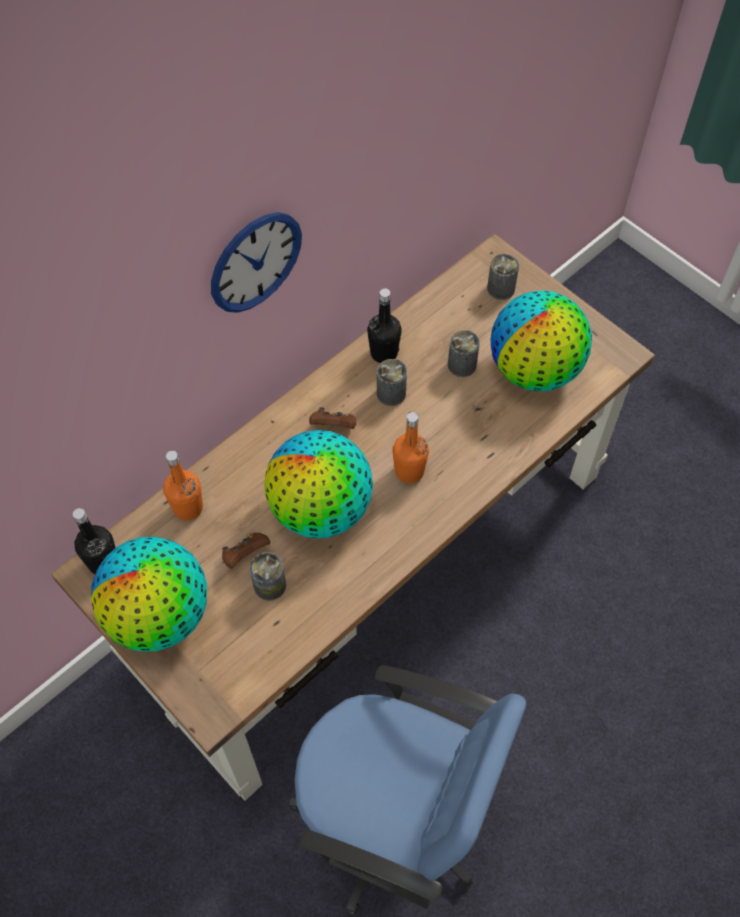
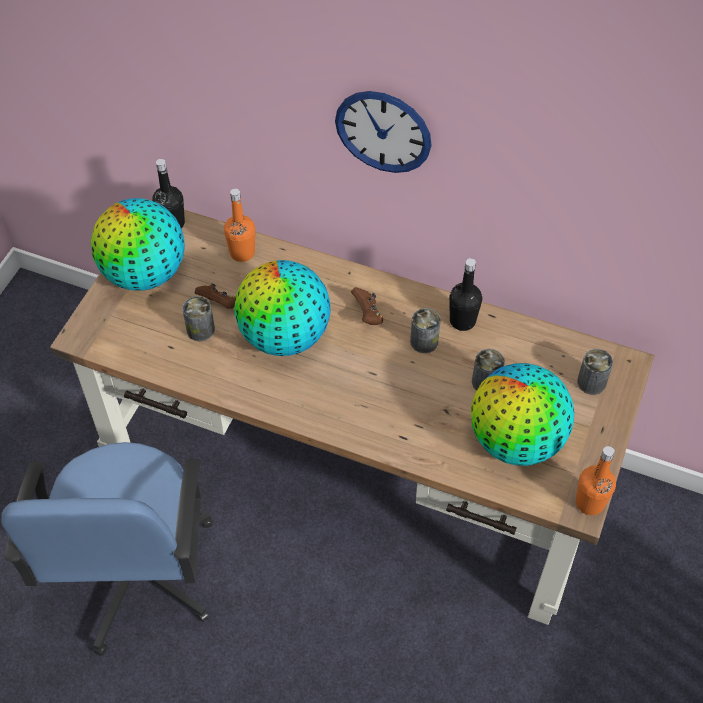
camera: 65 degrees right, 5 degrees down
orange bottle [392,412,429,483] -> orange bottle moved to [576,446,616,515]

